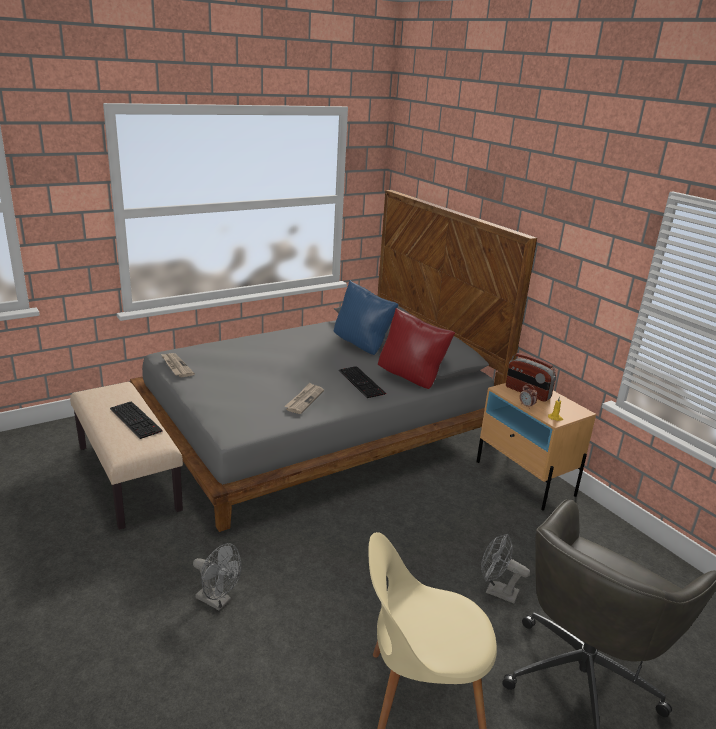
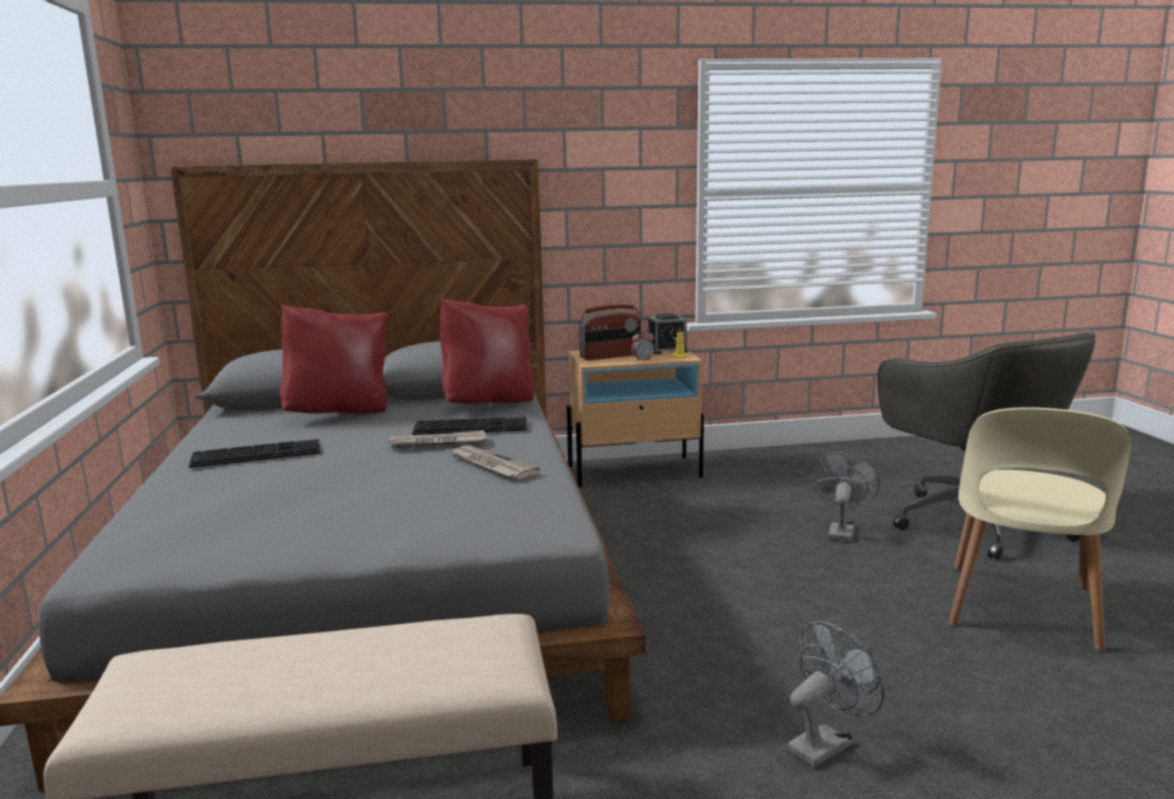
camera: 65 degrees left, 10 degrees down
keyboard [110,401,163,439] -> keyboard moved to [189,439,320,468]
newspaper [161,353,195,377] -> newspaper moved to [387,430,487,448]
blue pillow [334,281,399,355] -> red pillow [280,304,387,414]
grey fan [481,533,530,604] -> grey fan turned 150 degrees clockwise [812,451,880,542]
none -> alarm clock [648,313,688,355]

